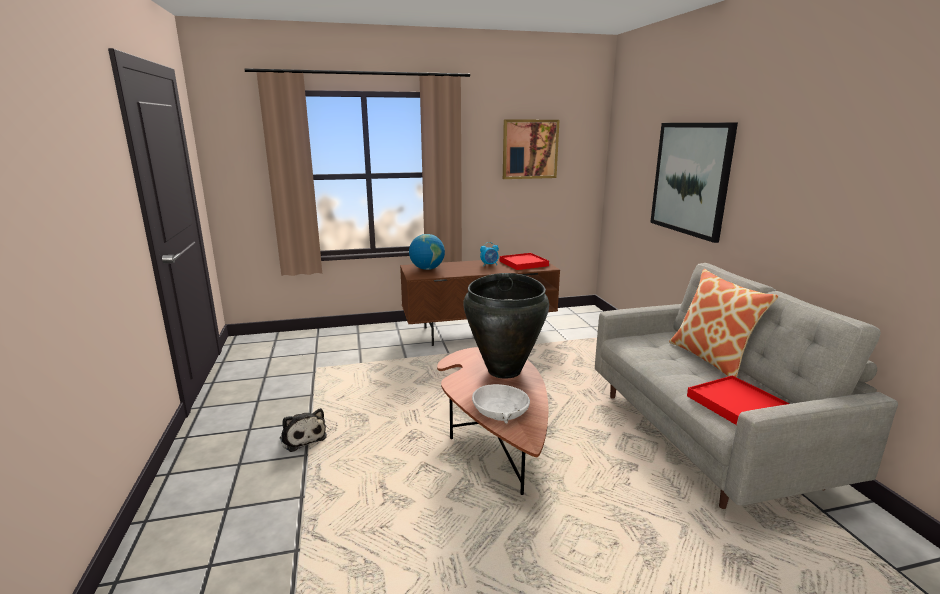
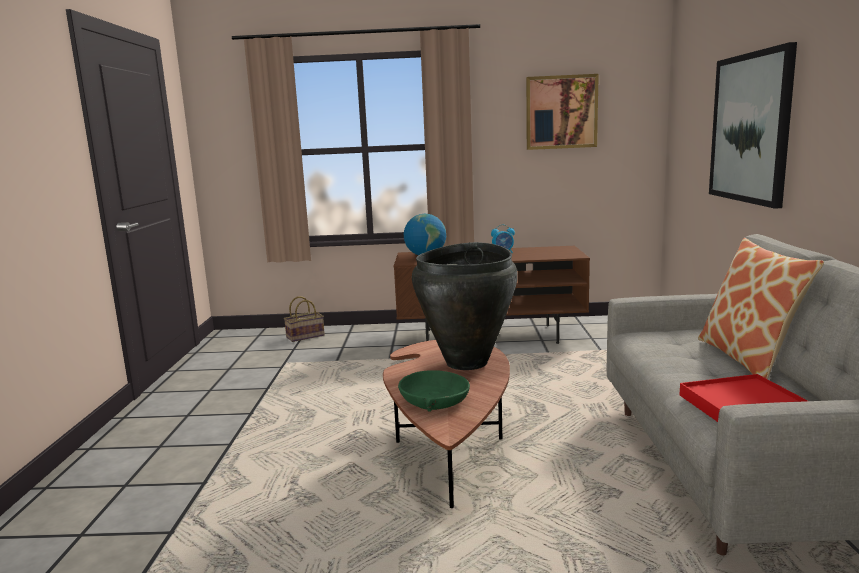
camera: 15 degrees right, 5 degrees down
plush toy [280,408,327,452] -> none
white bowl [472,384,530,423] -> green bowl [398,370,470,412]
red tray [500,253,549,270] -> none
none -> basket [284,296,325,342]

